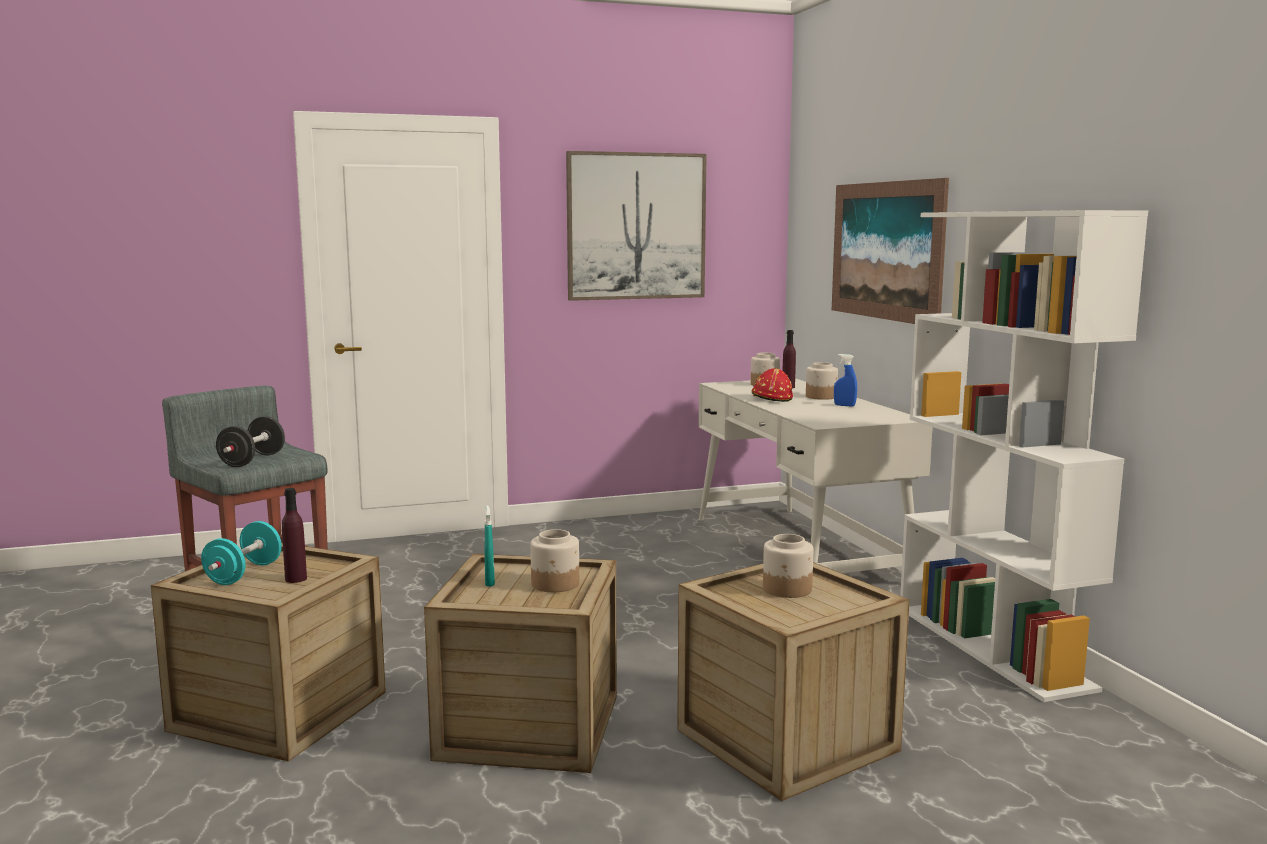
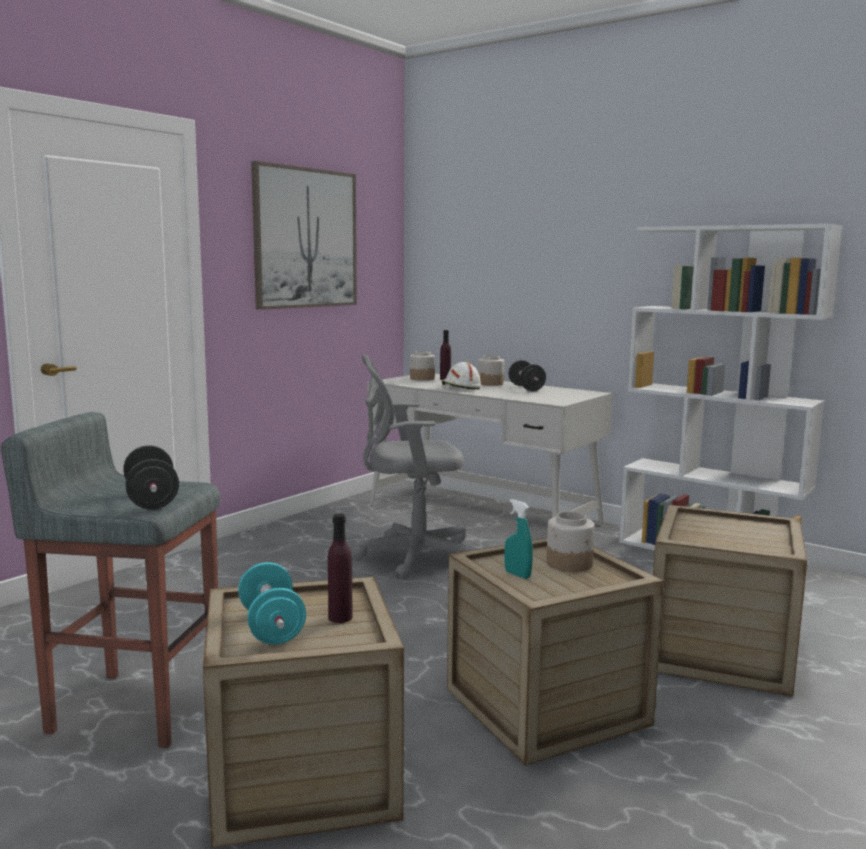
camera: 35 degrees left, 0 degrees up
red hard hat [751,368,793,402] -> white hard hat [441,362,481,390]
jar [763,534,814,598] -> none
picture [832,178,949,324] -> none
blue spray bottle [834,354,857,407] -> black dumbbell [508,360,546,391]
none -> grey office chair [351,354,478,579]

